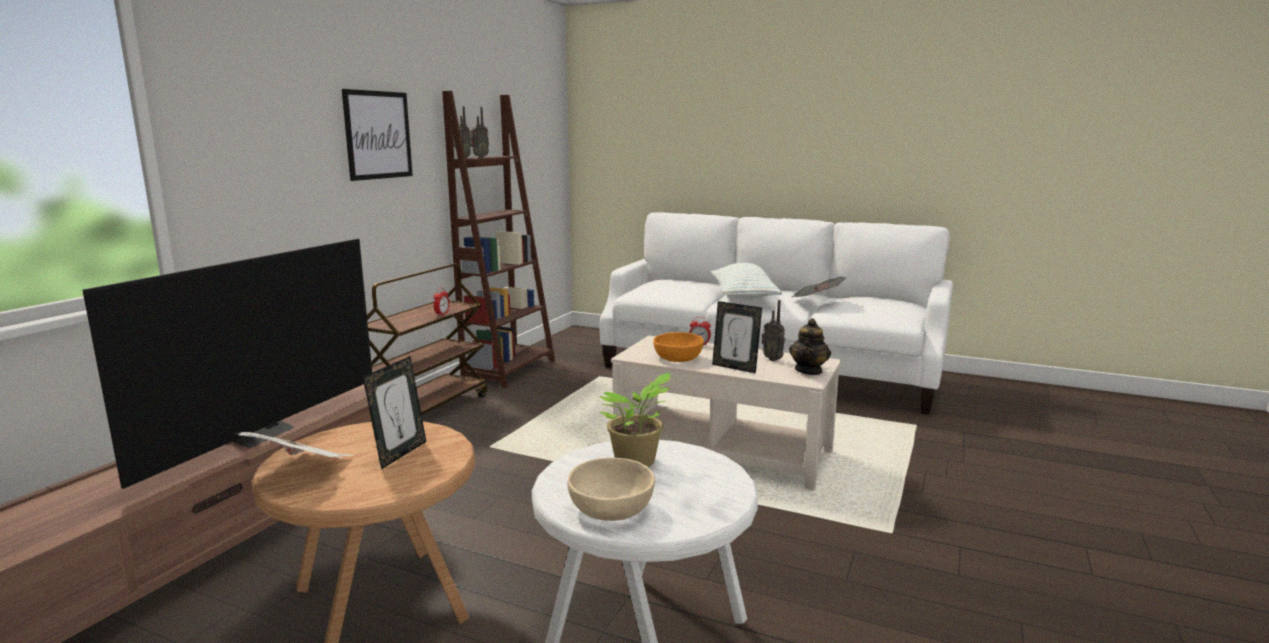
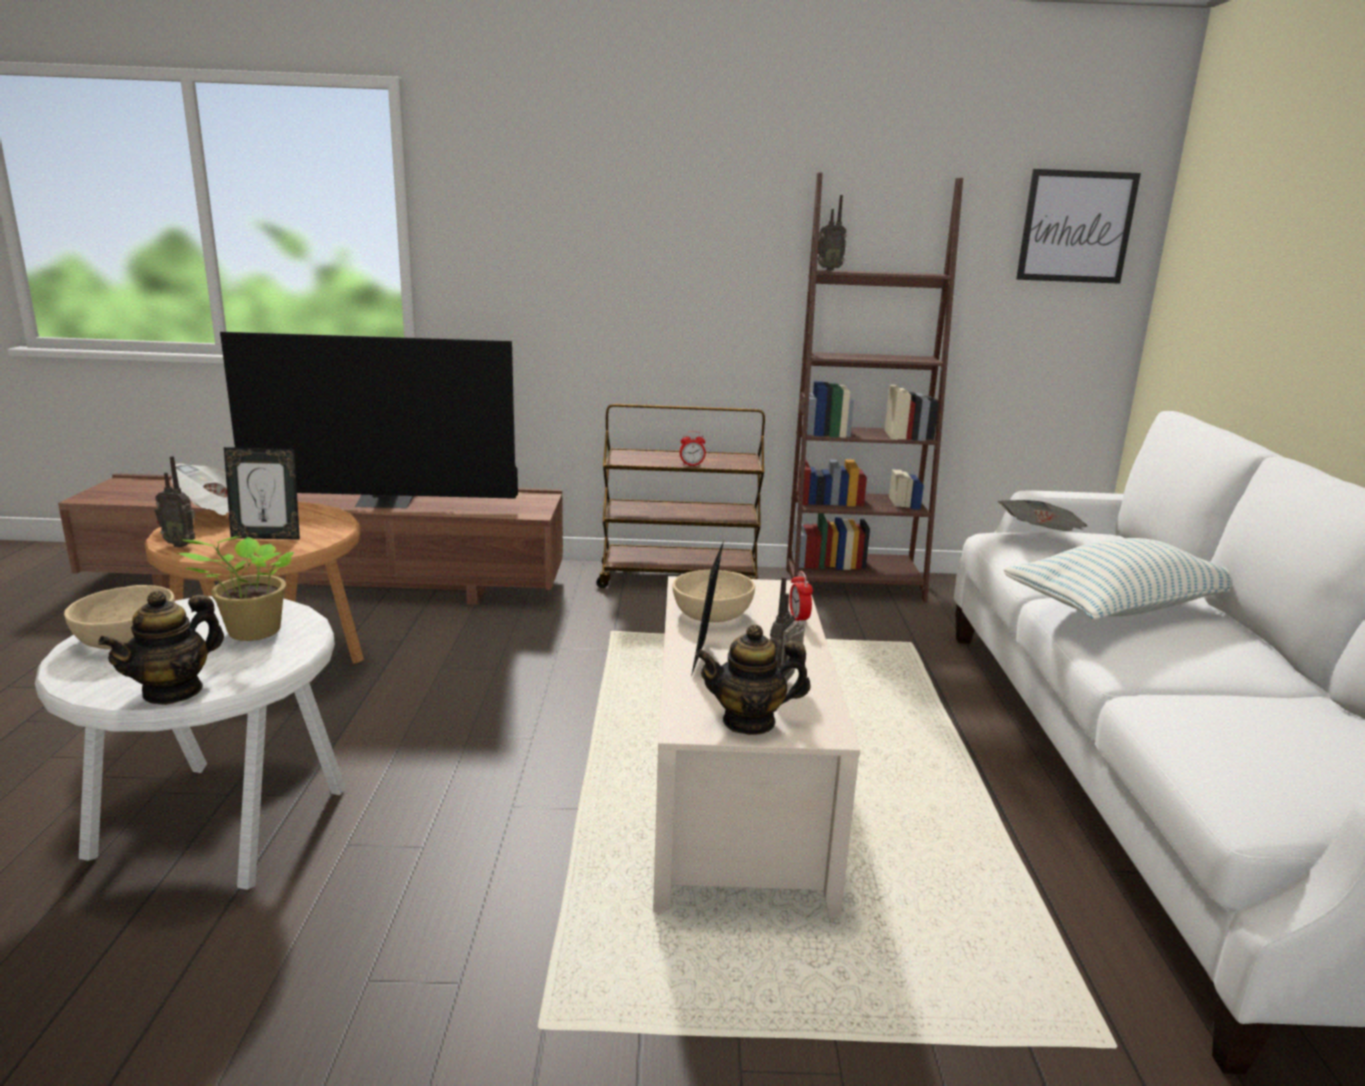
camera: 65 degrees right, 5 degrees up
picture [342,89,413,181] -> picture moved to [1016,169,1141,284]
radio [469,107,489,158] -> radio moved to [154,456,195,548]
orange bowl [653,332,704,362] -> beige bowl [672,570,755,622]
newspaper [792,276,846,297] -> newspaper moved to [998,500,1087,531]
none -> teapot [98,590,224,705]

